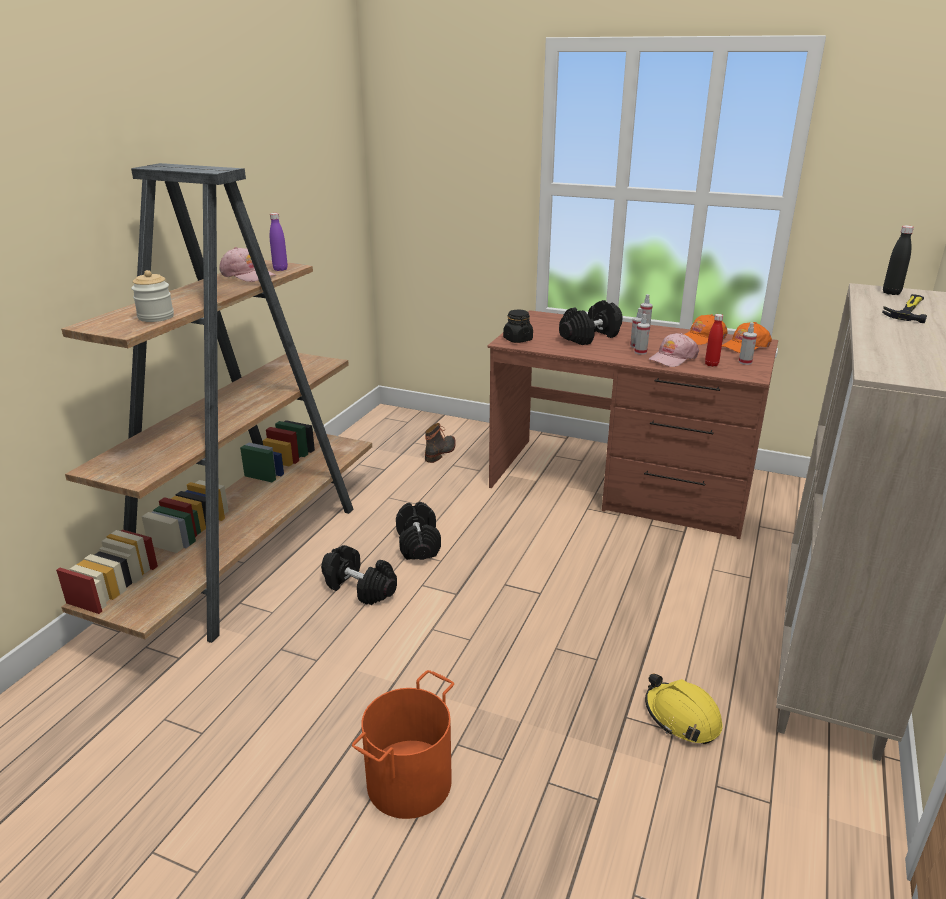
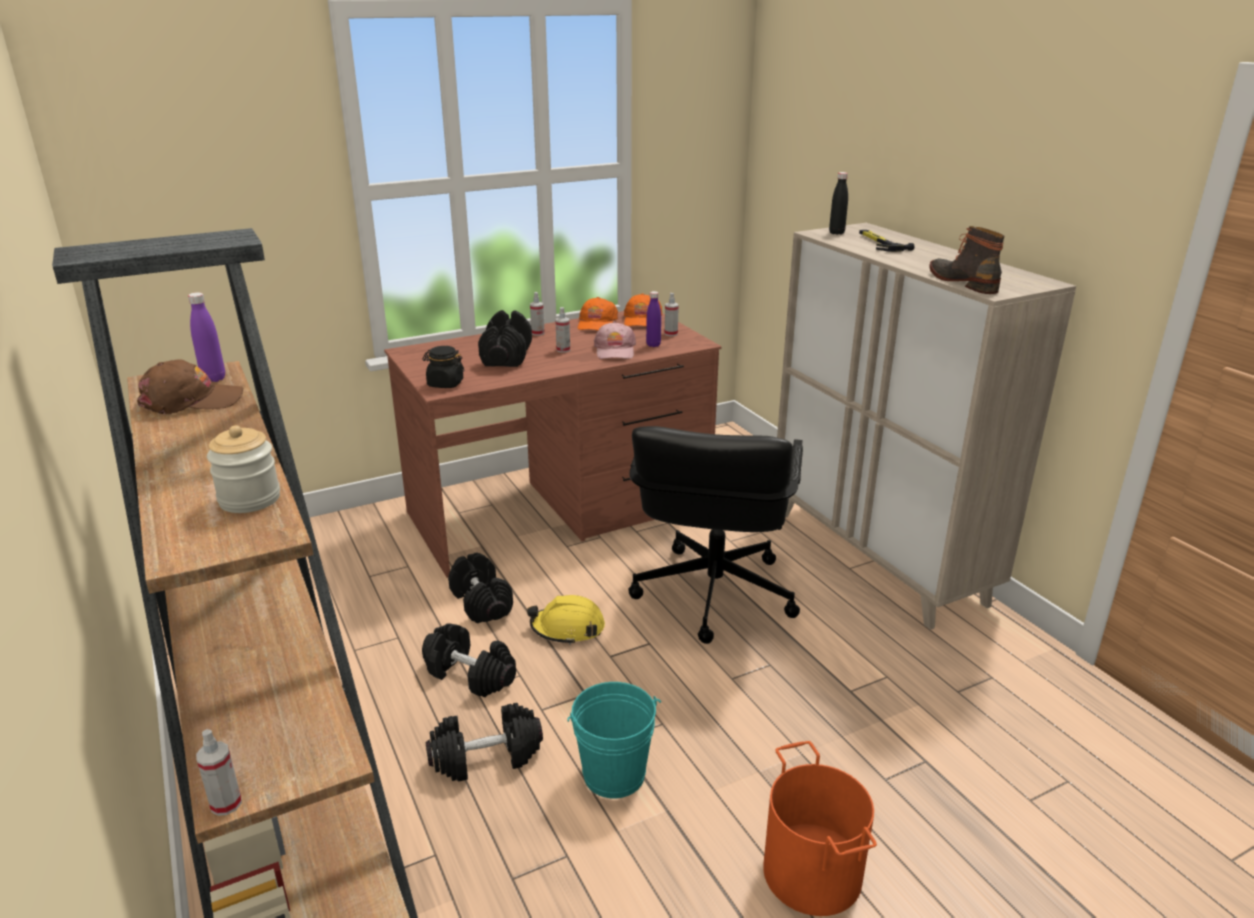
camera: 50 degrees left, 0 degrees up
pink cap [219,247,276,282] -> brown cap [137,359,243,414]
boot [425,423,456,463] -> boot moved to [929,226,1005,294]
spray bottle [634,314,650,355] -> spray bottle moved to [196,729,242,816]
yellow hard hat [645,673,723,744] -> yellow hard hat moved to [527,595,605,645]
red bottle [705,314,723,367] -> purple bottle [646,291,661,347]
none -> black dumbbell [448,553,513,623]
none -> turquoise bucket [567,682,661,798]
none -> black office chair [628,426,803,644]

